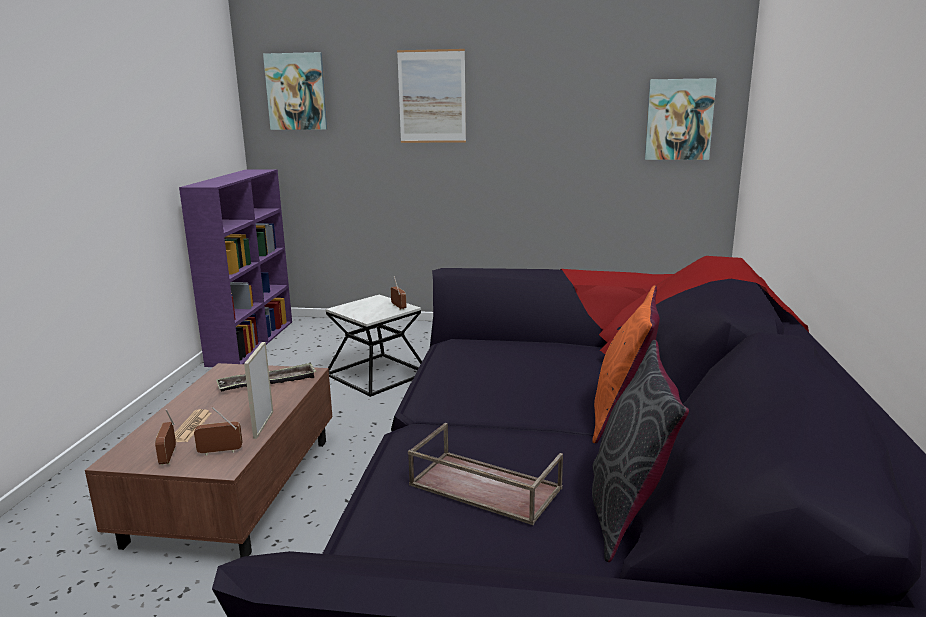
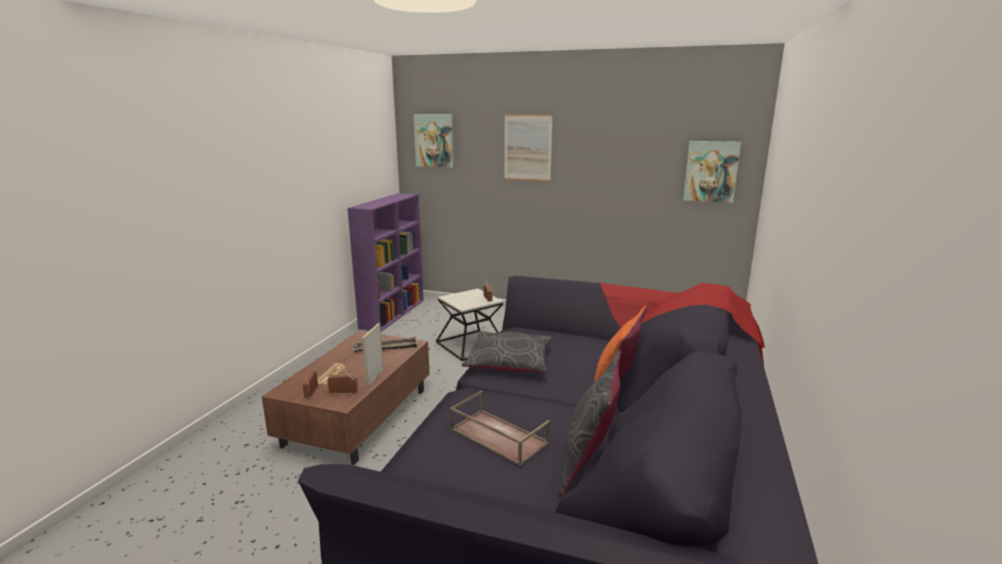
camera: 10 degrees right, 0 degrees up
none -> grey pillow [462,331,553,373]

